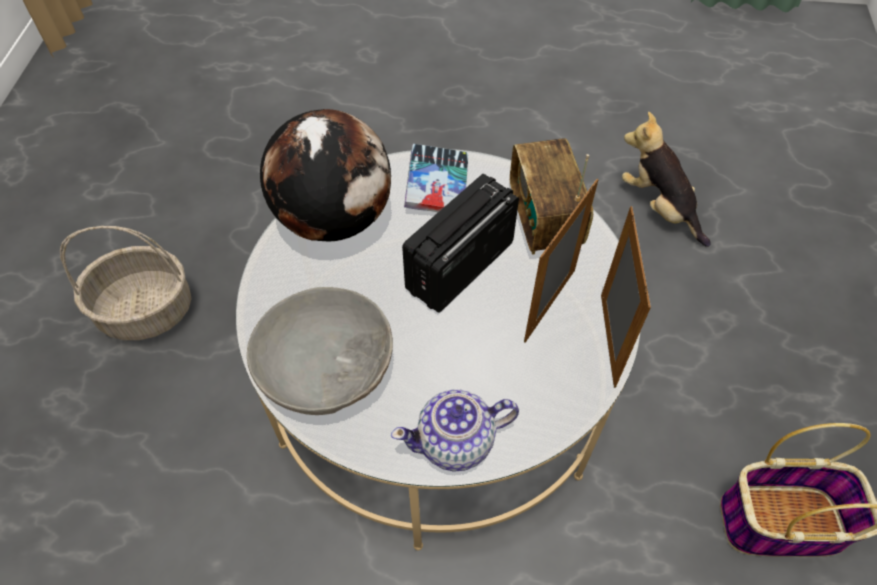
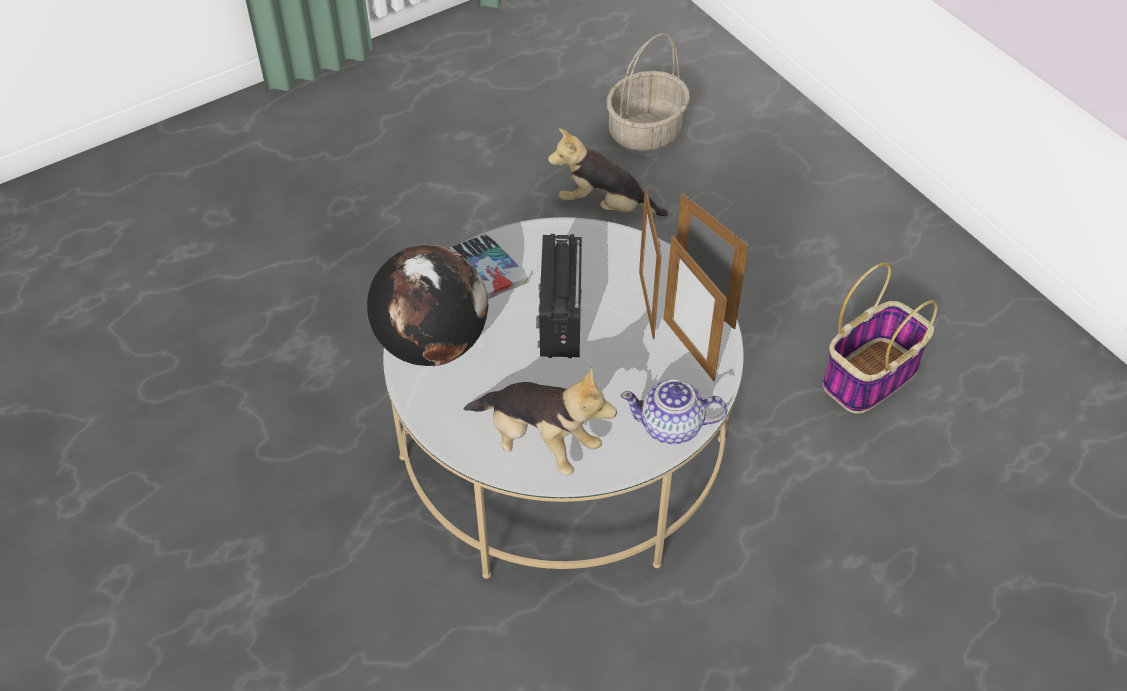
camera: 40 degrees left, 5 degrees down
basket [60,226,192,340] -> basket moved to [607,34,690,151]
grey bowl [247,287,393,415] -> plush toy [464,367,617,476]
teapot [391,389,519,472] -> teapot turned 60 degrees clockwise [621,380,727,444]
radio [510,138,593,255] -> none
none -> picture frame [664,236,727,381]

